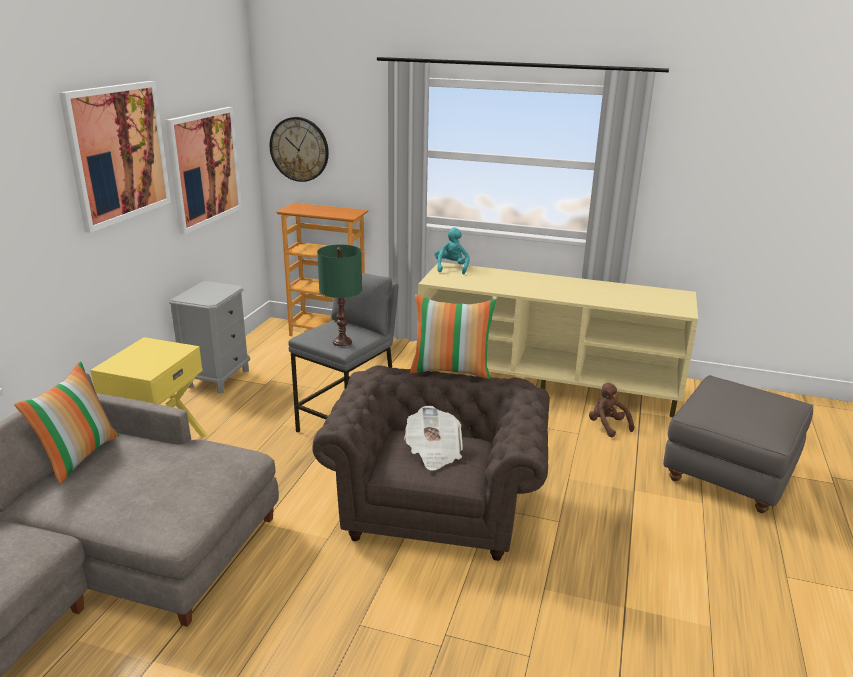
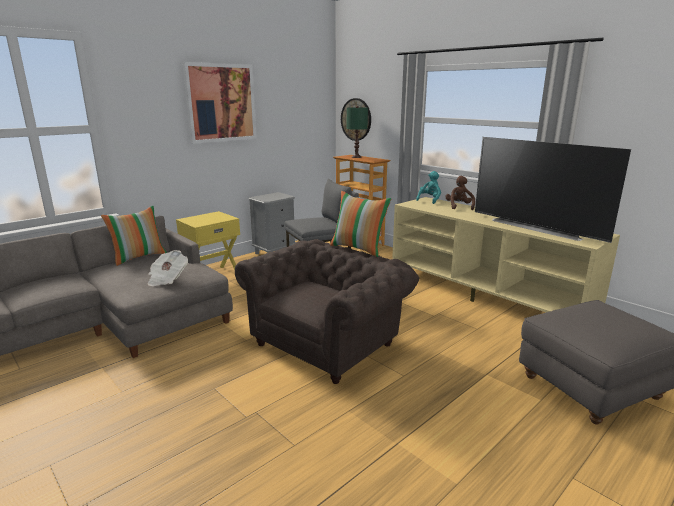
camera: 30 degrees right, 5 degrees down
picture [165,107,242,234] -> none
green table lamp [317,244,362,346] -> green table lamp moved to [347,106,368,158]
newspaper [404,406,463,471] -> newspaper moved to [148,250,188,286]
brown plush toy [589,383,635,437] -> brown plush toy moved to [445,176,475,210]
none -> television [475,137,631,243]

